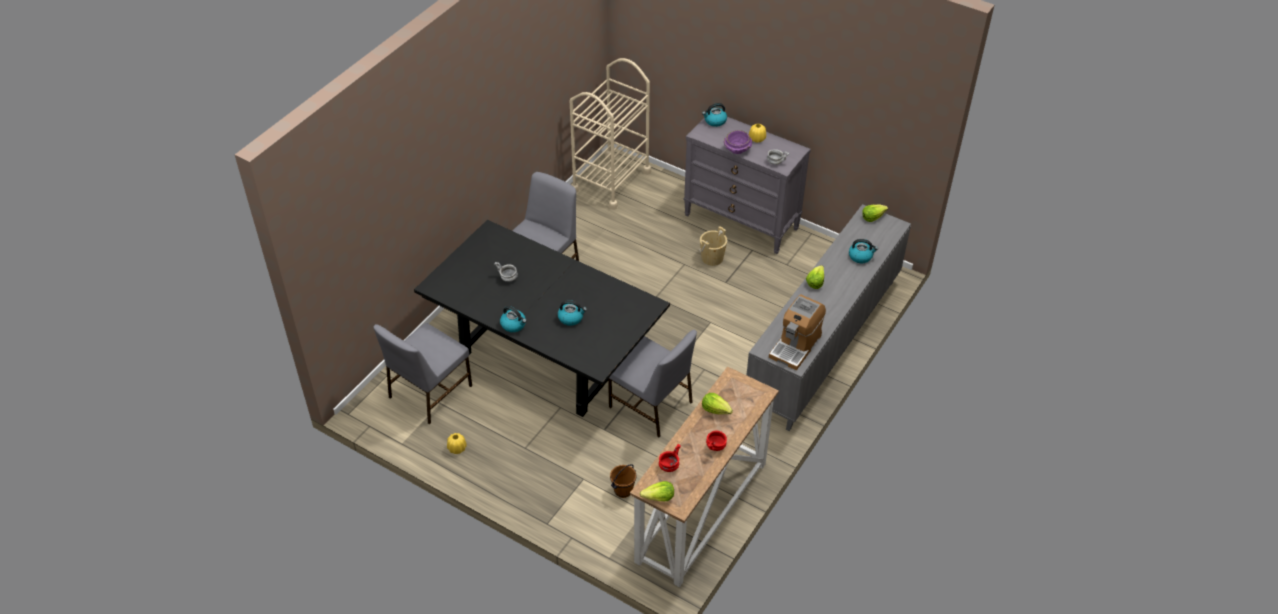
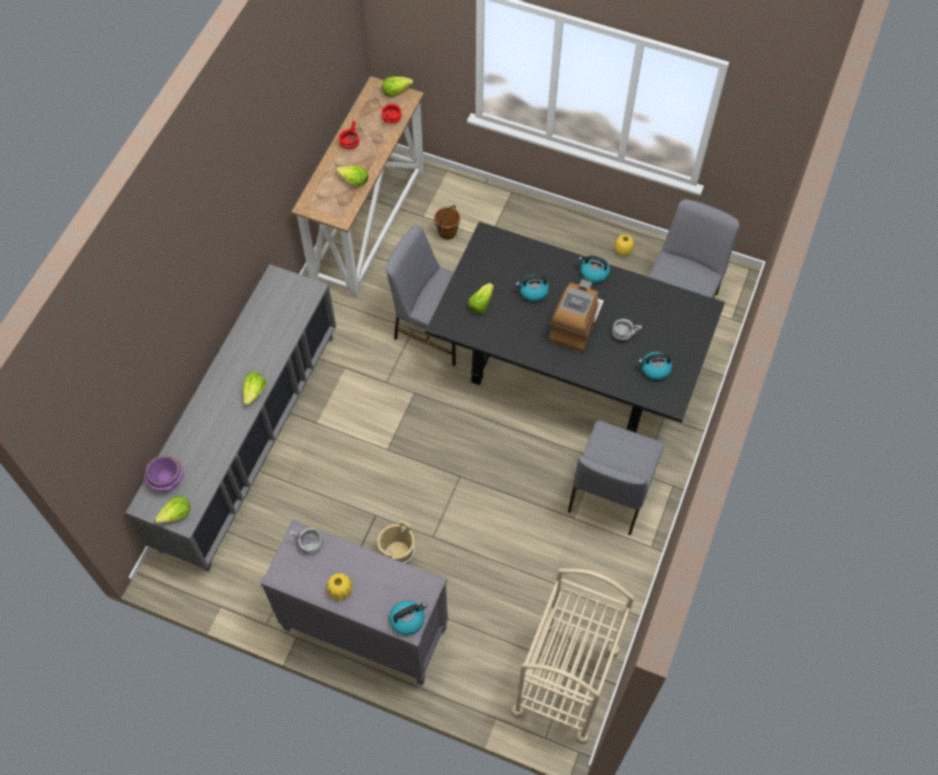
camera: 170 degrees right, 15 degrees up
purple bowl [724,130,752,154] -> purple bowl moved to [144,456,184,491]
coffee machine [769,294,826,370] -> coffee machine moved to [549,278,604,353]
kettle [849,239,878,263] -> kettle moved to [638,352,672,380]
none -> lettuce [468,283,494,314]

